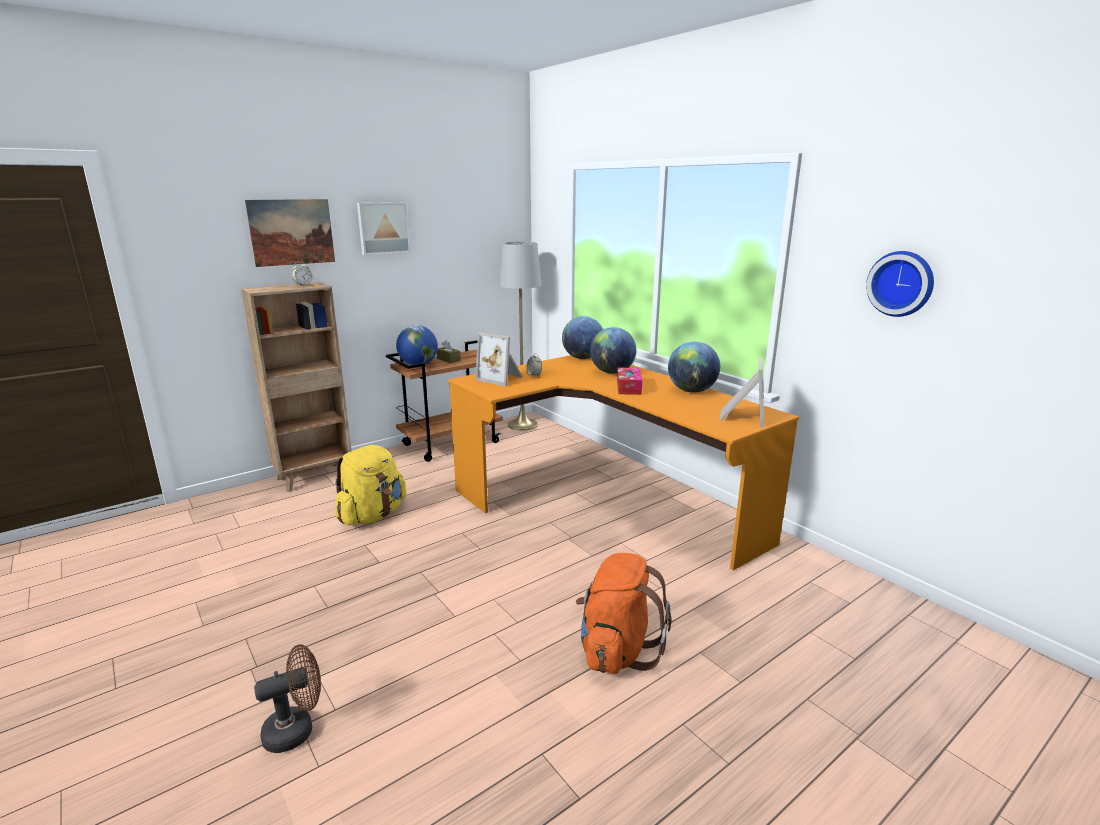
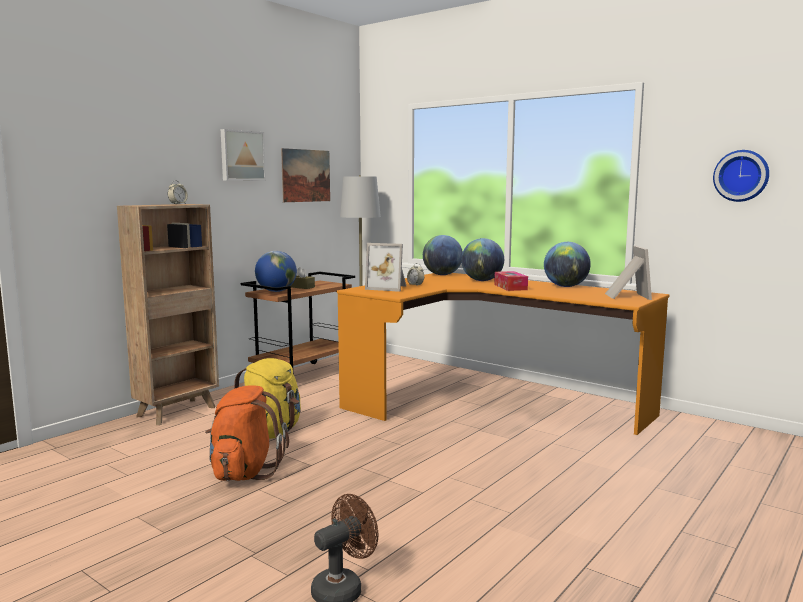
camera: 15 degrees left, 10 degrees down
picture [245,199,335,267] -> picture moved to [281,148,330,202]
orange backpack [576,553,671,674] -> orange backpack moved to [205,385,289,481]

